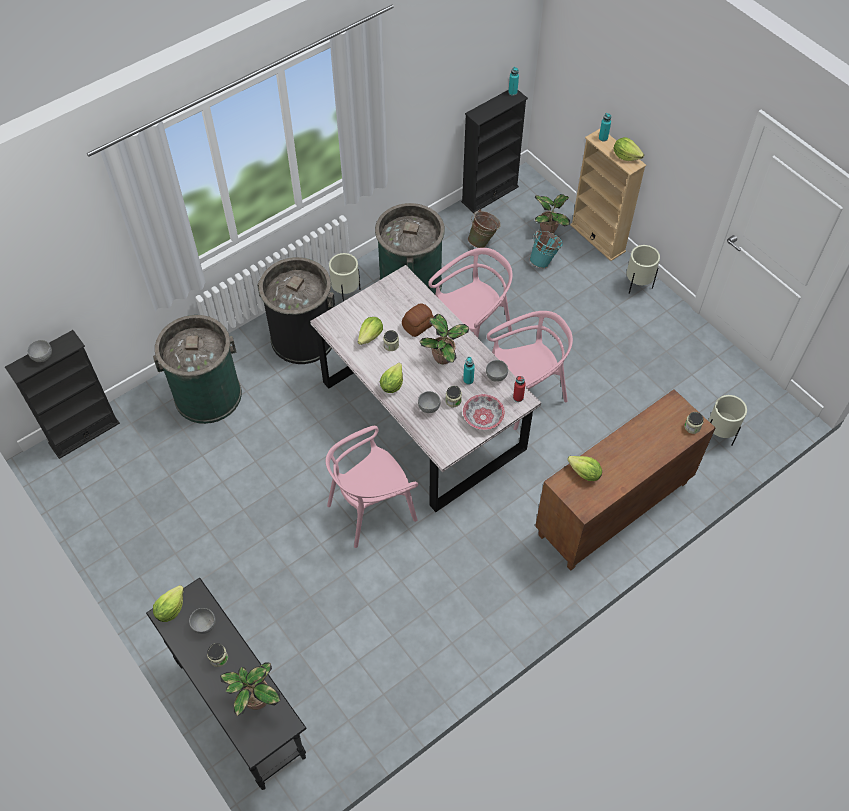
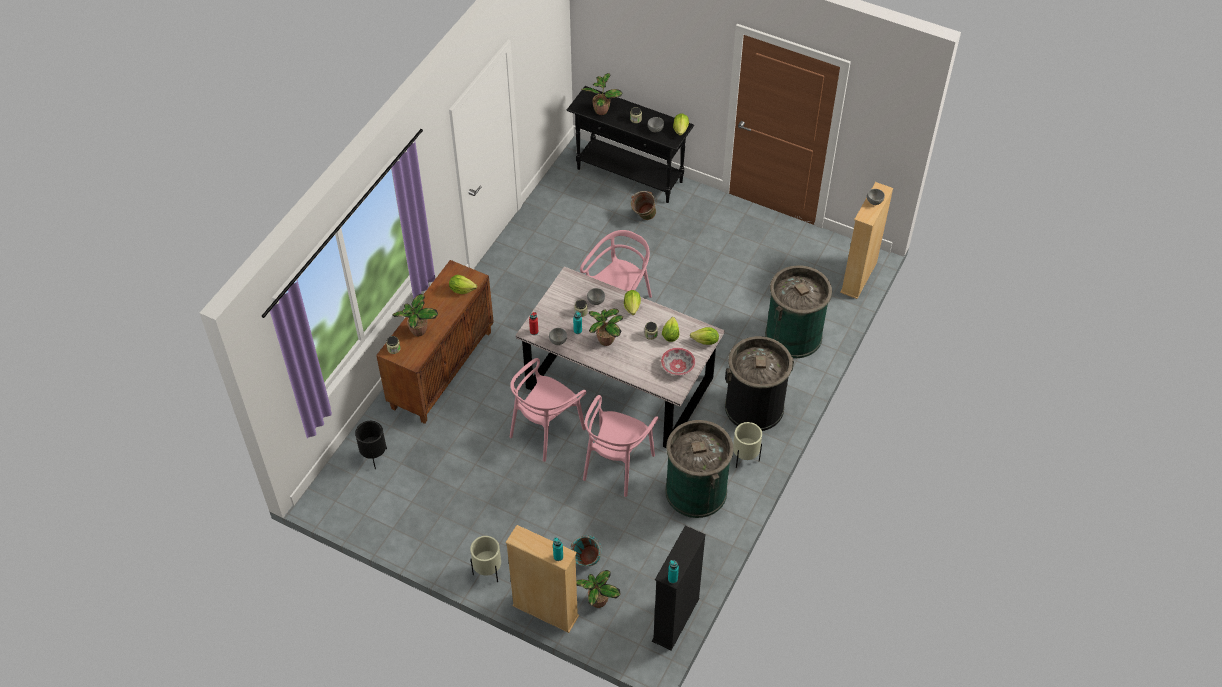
camera: 155 degrees right, 5 degrees down
black bookcase [5,330,120,459] -> beige bookcase [840,182,893,299]
bread [402,304,434,337] -> none
bowl [463,394,505,430] -> bowl moved to [661,348,696,375]
green bucket [468,209,501,248] -> green bucket moved to [631,191,657,220]
lettuce [613,137,644,161] -> lettuce moved to [690,327,719,345]
beige planter [708,395,747,445] -> black planter [355,421,387,469]
none -> potted plant [393,294,438,336]

